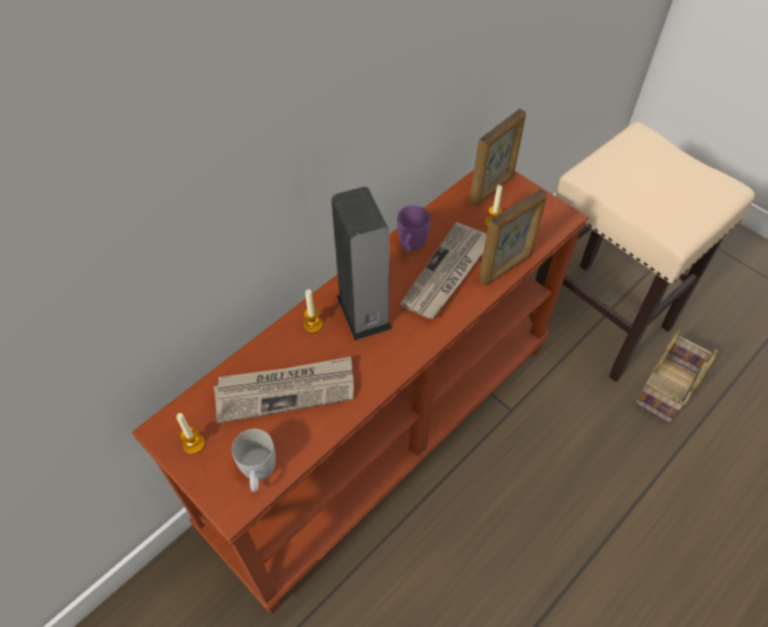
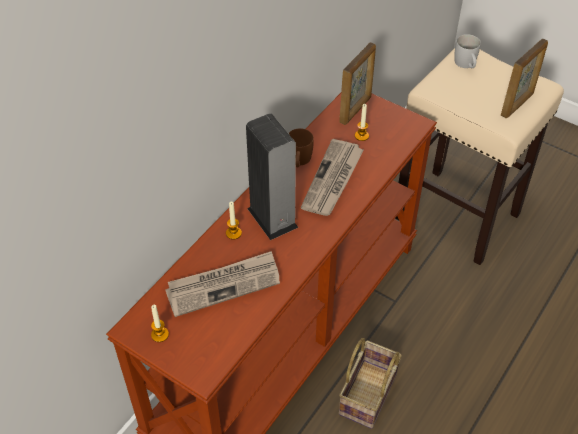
camera: 10 degrees left, 5 degrees down
white mug [232,429,276,492] -> white mug moved to [454,34,481,68]
purple mug [397,205,431,253] -> brown mug [288,128,314,167]
picture frame [478,189,547,286] -> picture frame moved to [501,39,548,118]
basket [635,329,718,423] -> basket moved to [339,338,402,429]

